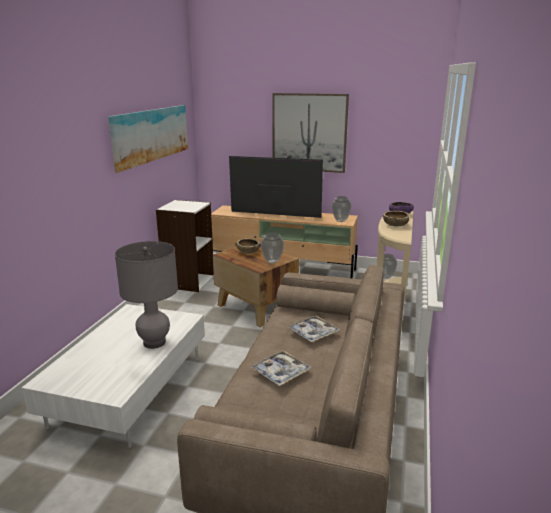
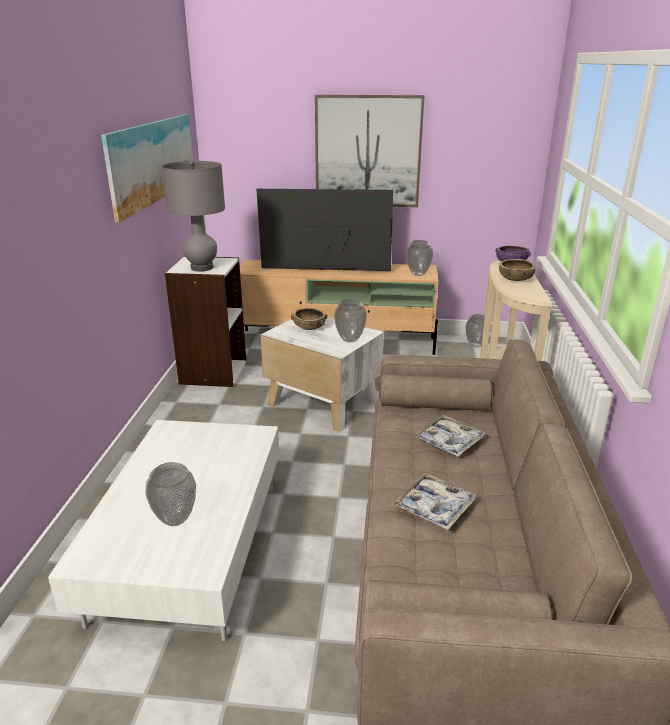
camera: 10 degrees left, 5 degrees up
grey table lamp [115,241,178,349] -> grey table lamp moved to [162,161,225,271]
brown side table [213,247,299,327] -> white side table [260,317,384,432]
none -> vase [145,462,196,526]

